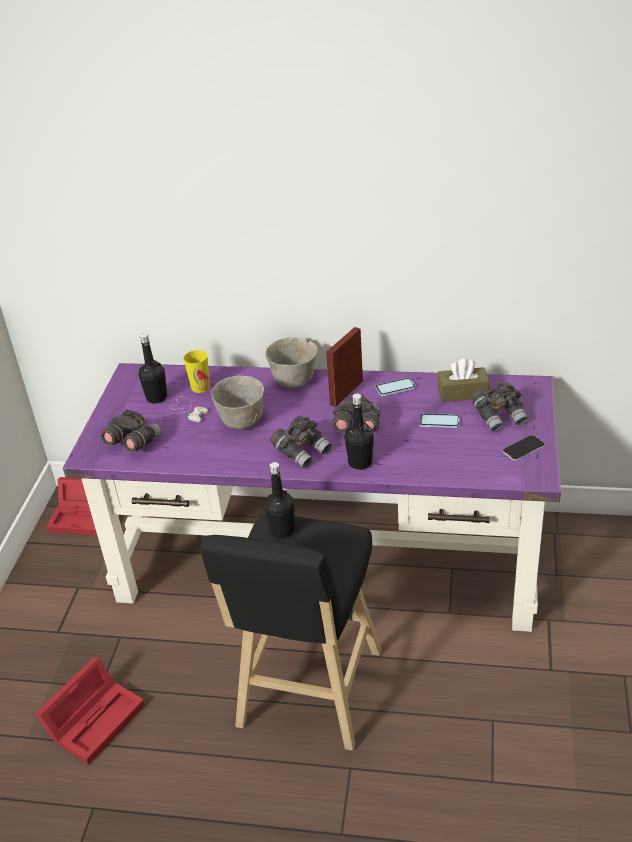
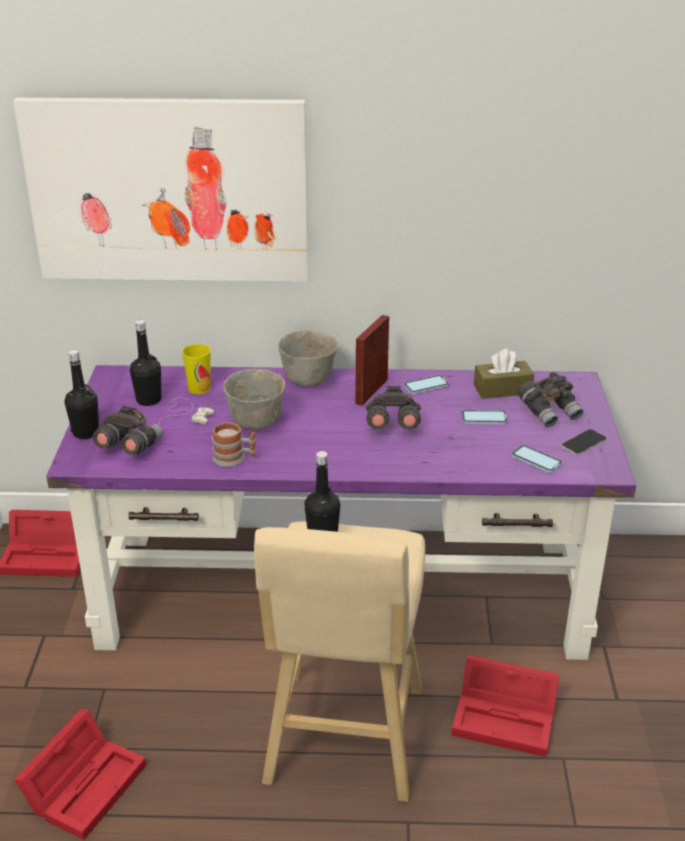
camera: 10 degrees left, 5 degrees down
black stool [201,513,382,751] -> beige stool [254,521,425,802]
grey binoculars [270,416,332,468] -> none
black bottle [344,393,374,470] -> black bottle moved to [65,350,99,439]
none -> picture [13,98,308,282]
none -> mug [212,422,256,467]
none -> red storage box [452,655,560,757]
none -> phone [511,445,562,473]

